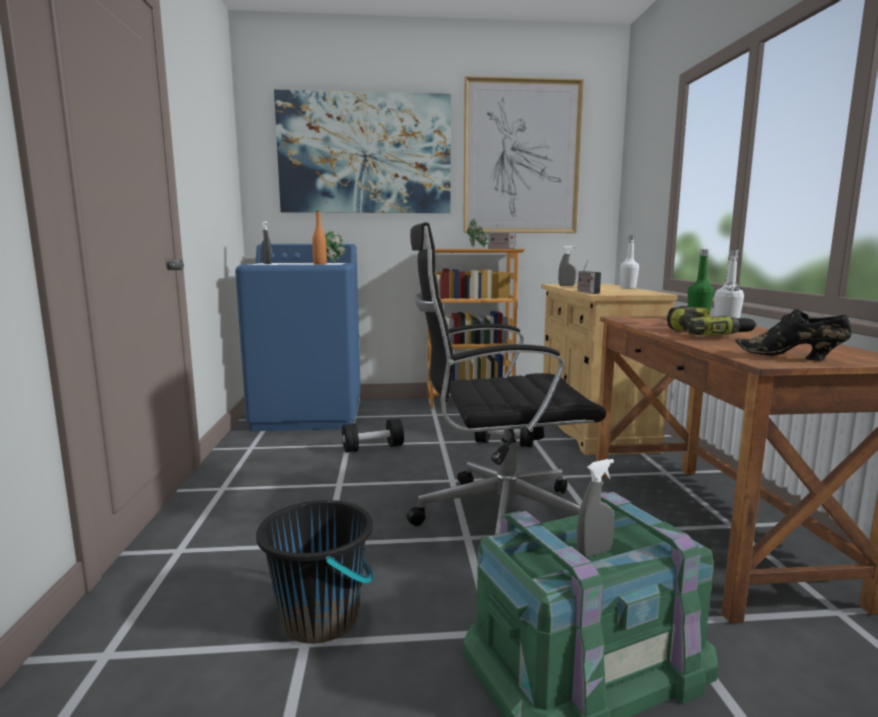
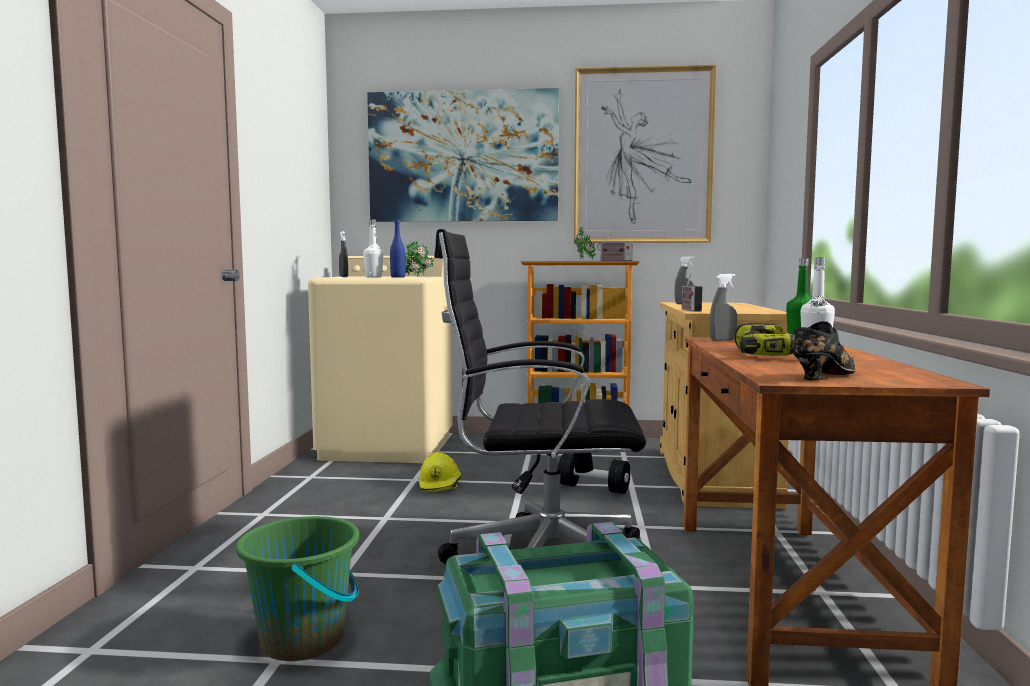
camera: 10 degrees right, 5 degrees down
blue washing machine [235,244,361,431] -> beige washing machine [308,256,453,463]
black bucket [256,500,374,644] -> green bucket [236,516,359,661]
orange bottle [312,211,327,264] -> blue bottle [390,219,405,277]
black dumbbell [342,419,404,453] -> yellow hard hat [419,452,461,492]
grey spray bottle [577,459,615,557] -> grey spray bottle moved to [710,274,737,341]
white bottle [620,235,639,289] -> white bottle moved to [363,219,383,277]
black shoe [735,309,852,361] -> black shoe turned 90 degrees clockwise [791,321,855,380]

